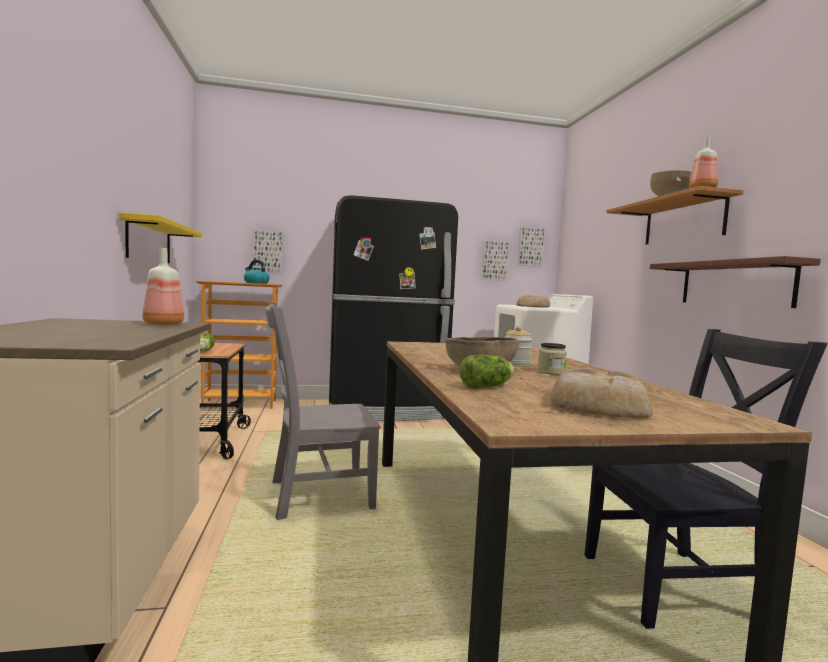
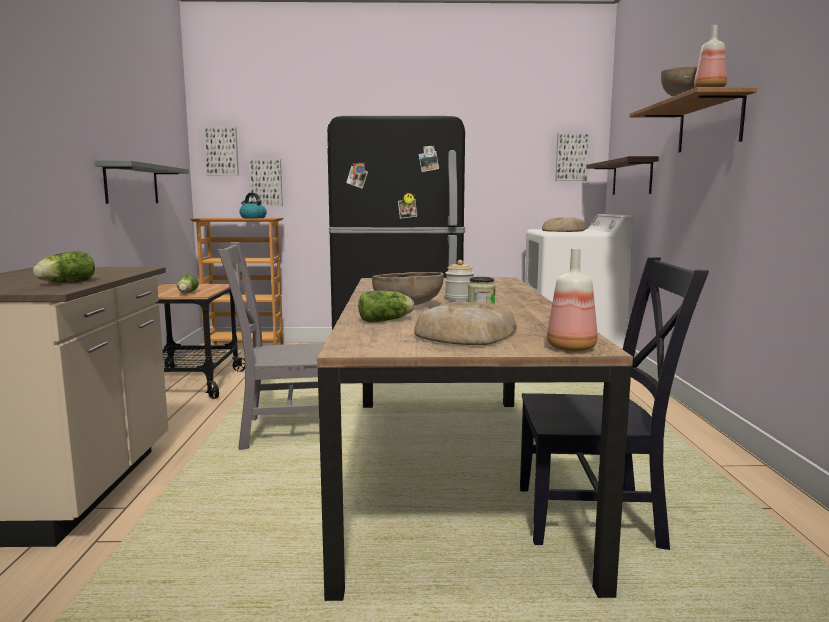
camera: 10 degrees right, 5 degrees up
yellow shelf [119,212,202,263] -> grey shelf [95,160,189,204]
bottle [142,248,184,326] -> bottle moved to [547,248,598,352]
picture [481,240,509,281] -> picture moved to [204,127,239,176]
brown shelf [650,256,821,308] -> brown shelf moved to [586,156,659,195]
none -> lettuce [33,251,95,283]

